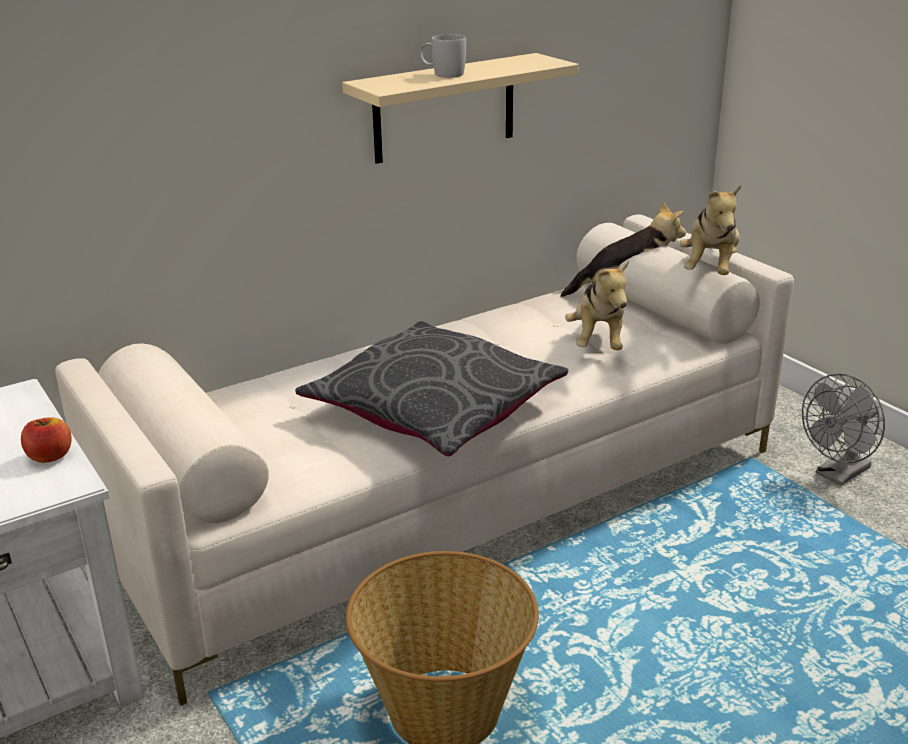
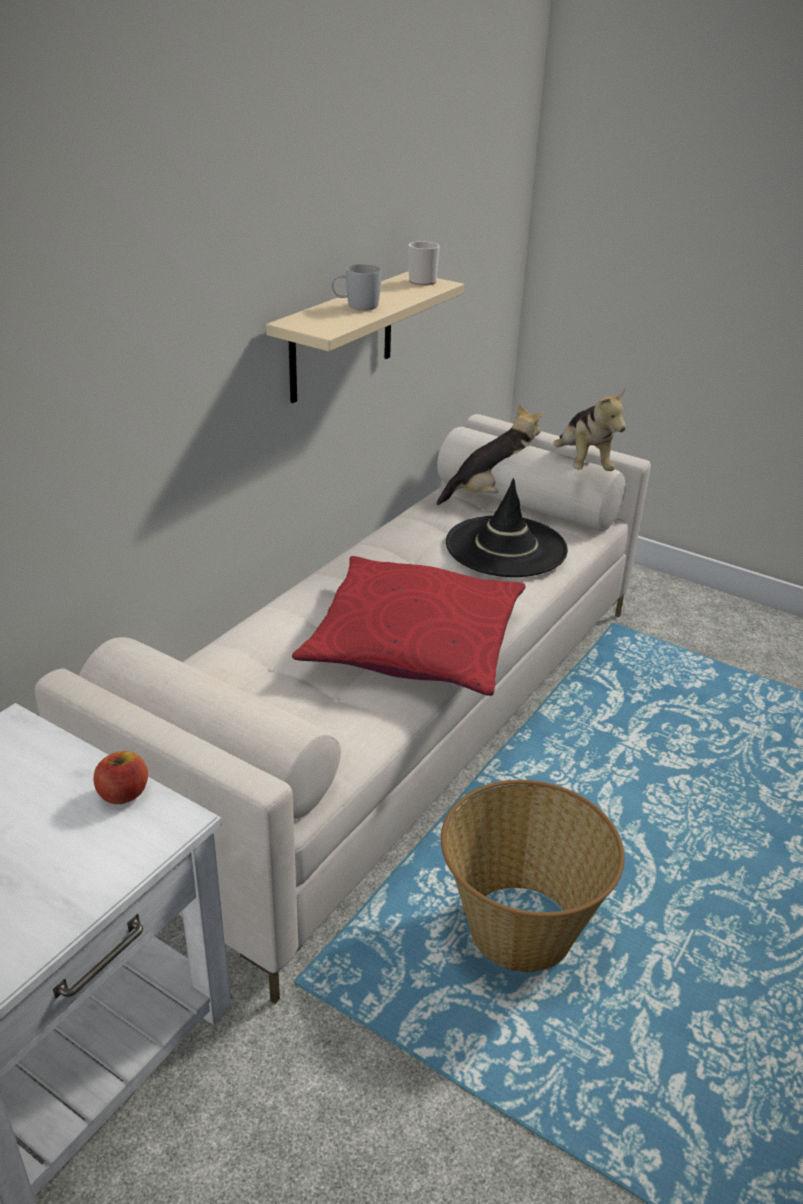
camera: 25 degrees left, 5 degrees up
grey pillow [295,321,568,457] -> red pillow [292,556,526,696]
plush toy [565,260,629,350] -> black hat [446,478,568,577]
grey fan [802,373,885,485] -> none
none -> mug [409,241,440,285]

